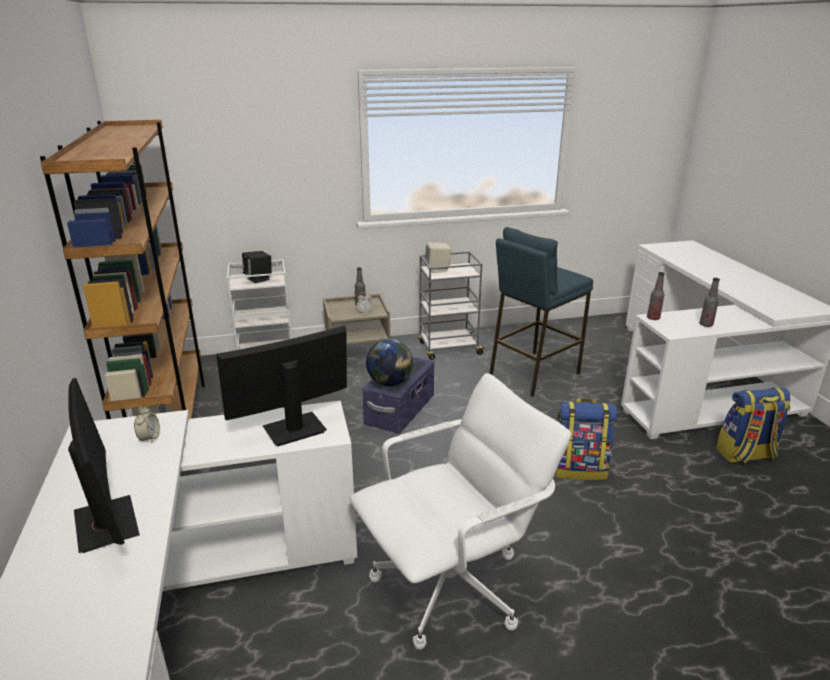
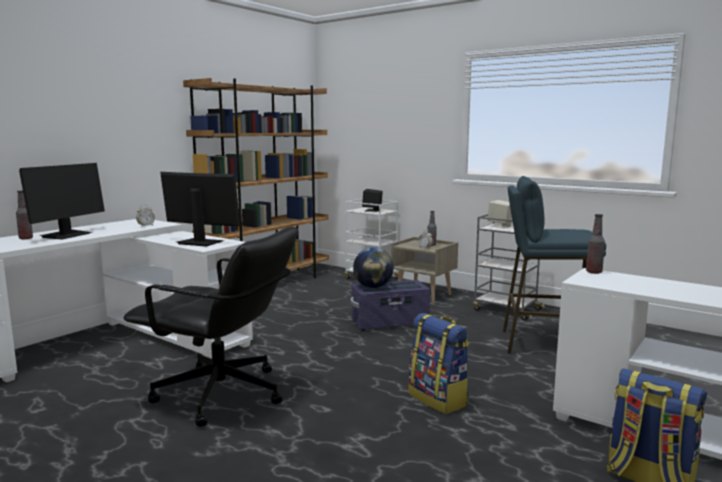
camera: 50 degrees right, 15 degrees down
white office chair [349,373,571,650] -> black office chair [123,227,298,427]
bottle [700,278,720,327] -> bottle moved to [16,191,33,239]

